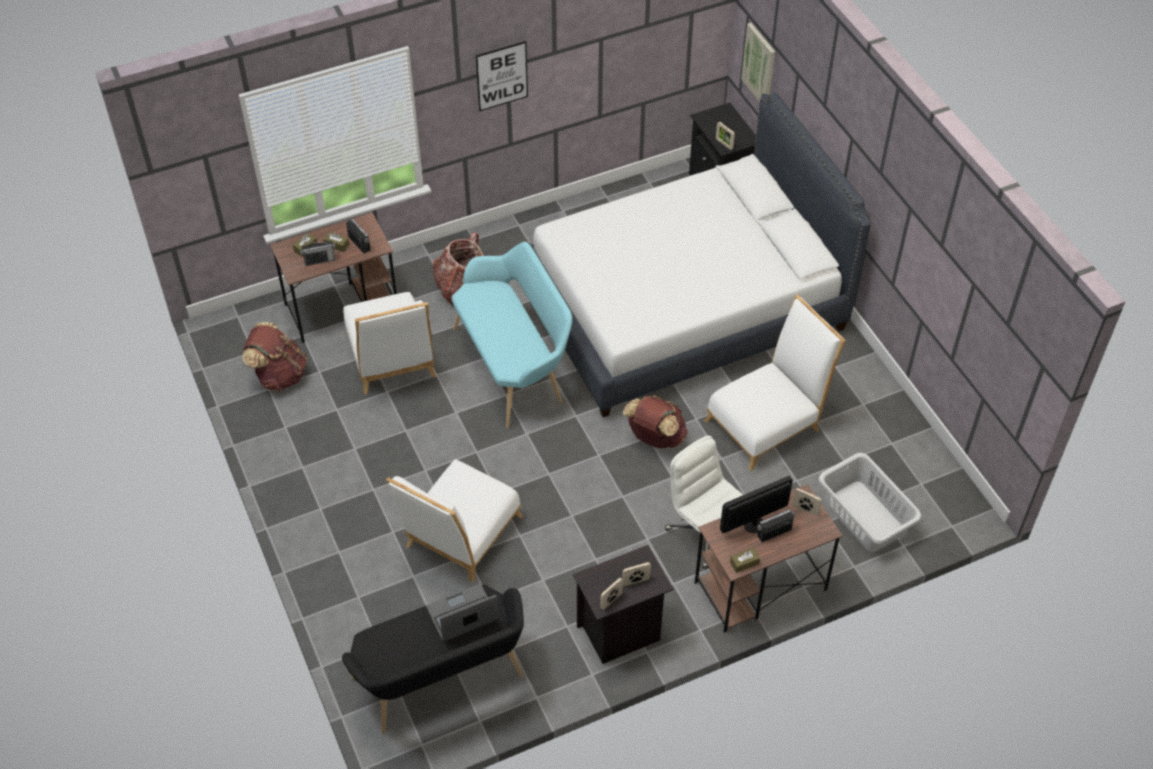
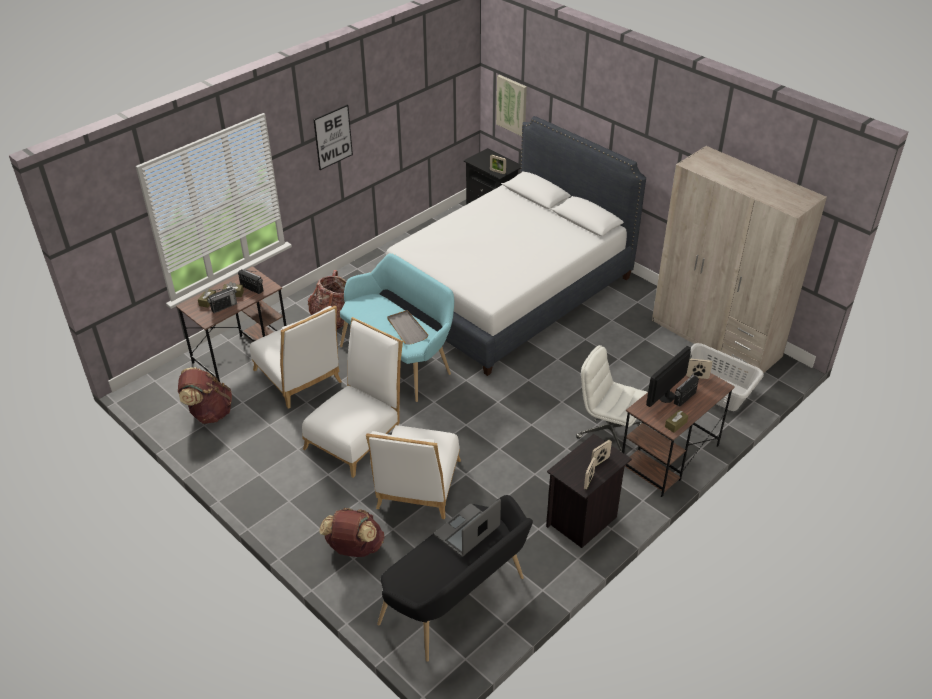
camera: 20 degrees left, 10 degrees down
brown backpack [623,395,687,448] -> brown backpack moved to [319,508,385,557]
white chair [704,294,846,471] -> white chair moved to [302,317,403,478]
none -> grey tray [387,310,429,345]
none -> beige wardrobe [652,146,827,373]

